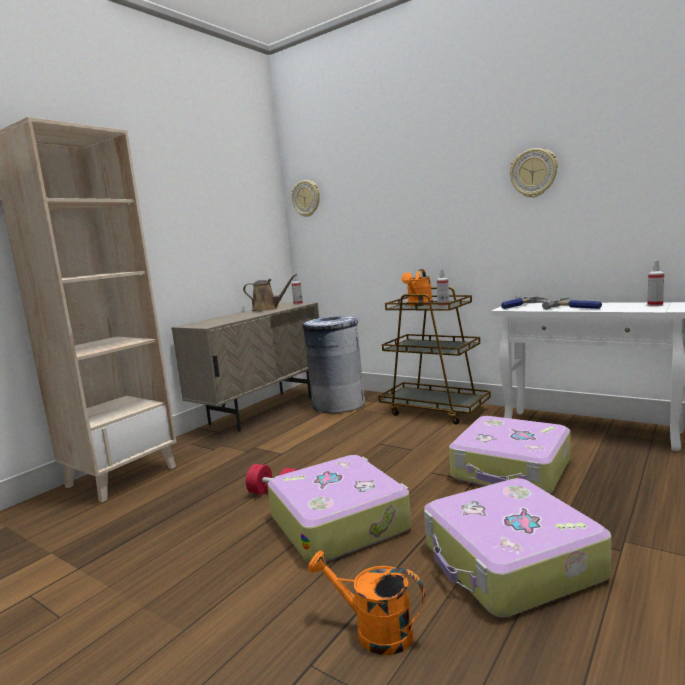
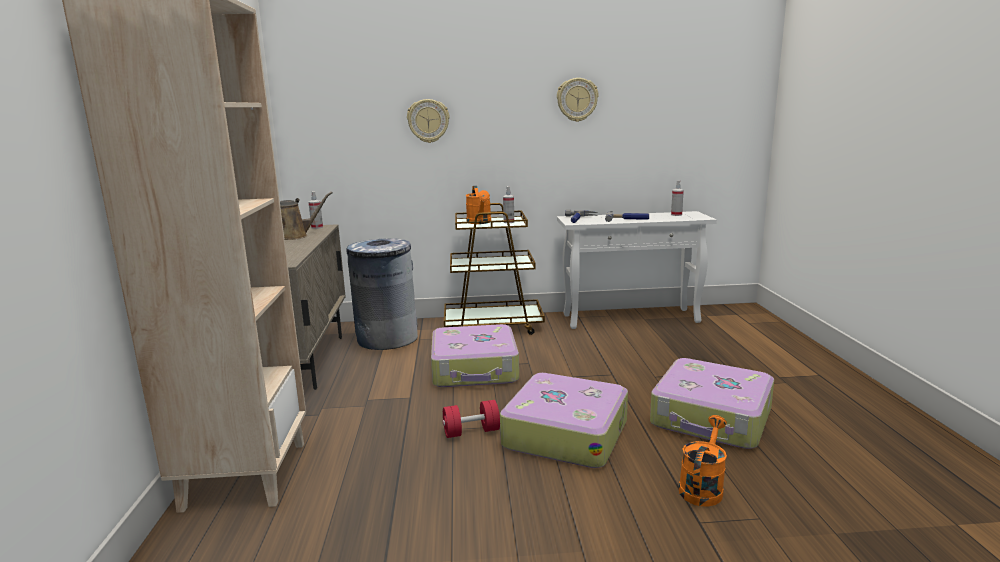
camera: 40 degrees left, 5 degrees up
wall clock [292,180,320,217] -> wall clock moved to [407,99,450,143]
orange watering can [308,551,425,655] -> orange watering can turned 135 degrees clockwise [679,415,727,507]
suitcase [449,416,570,494] -> suitcase moved to [431,324,519,387]

